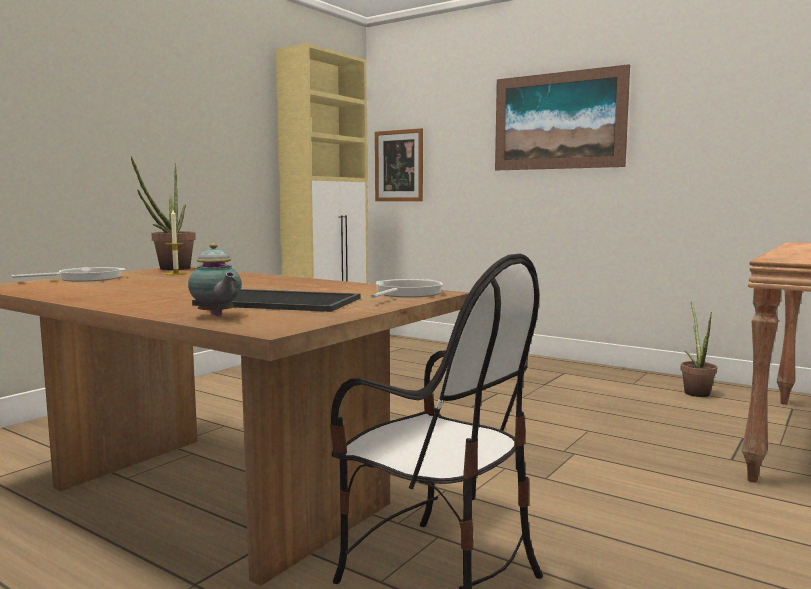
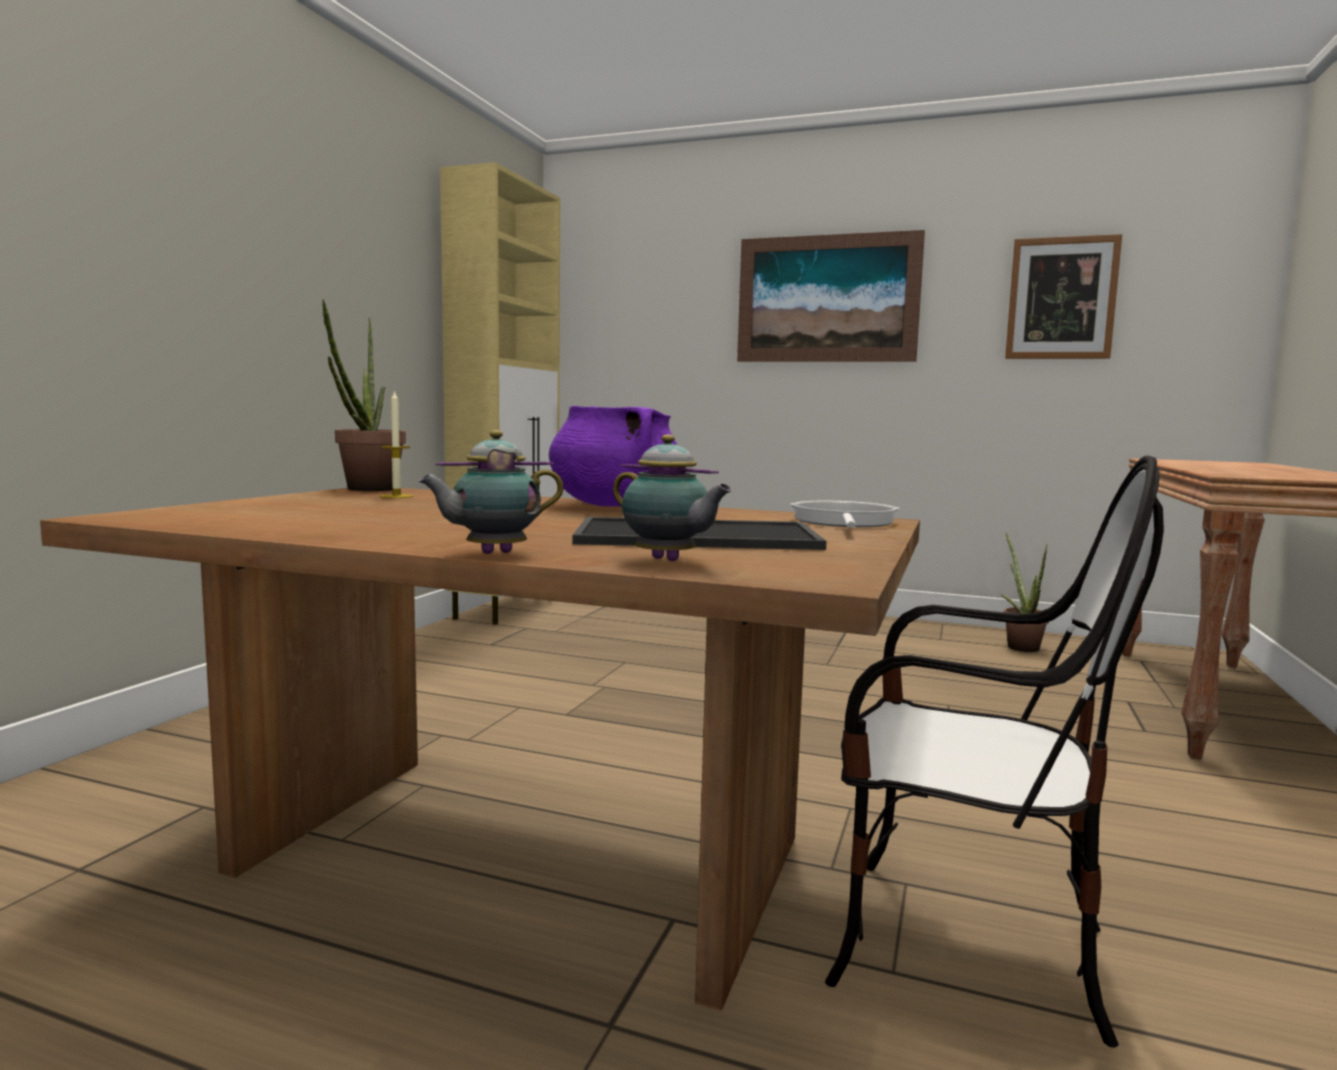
camera: 15 degrees left, 0 degrees up
frying pan [11,267,126,282] -> none
picture [375,128,423,201] -> picture moved to [1005,234,1122,359]
none -> teapot [418,430,564,554]
none -> purple cooking pot [549,406,677,507]

